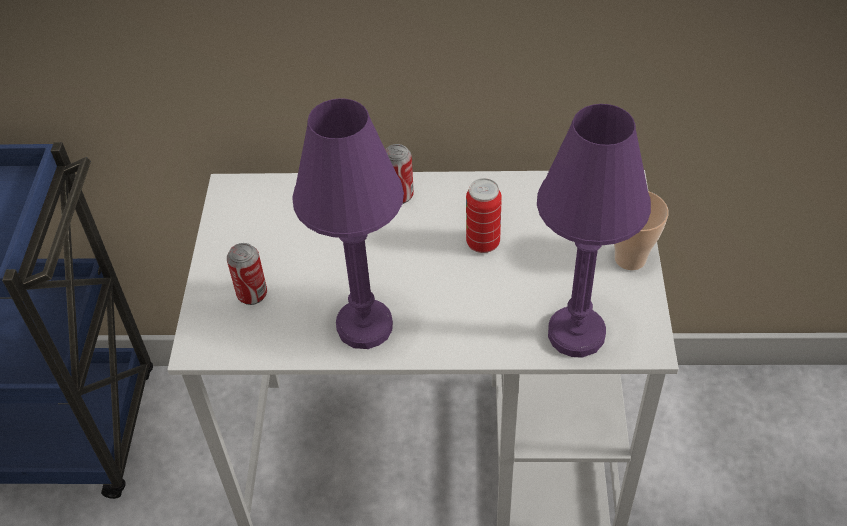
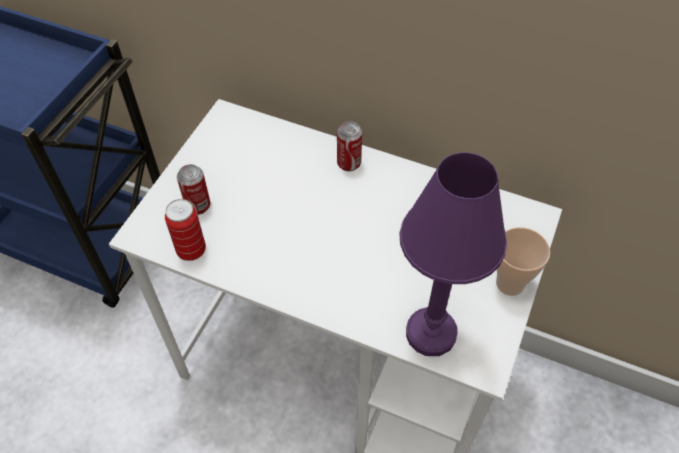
camera: 20 degrees right, 5 degrees up
purple table lamp [293,98,404,349] -> none
can [466,178,502,253] -> can moved to [165,199,206,261]

